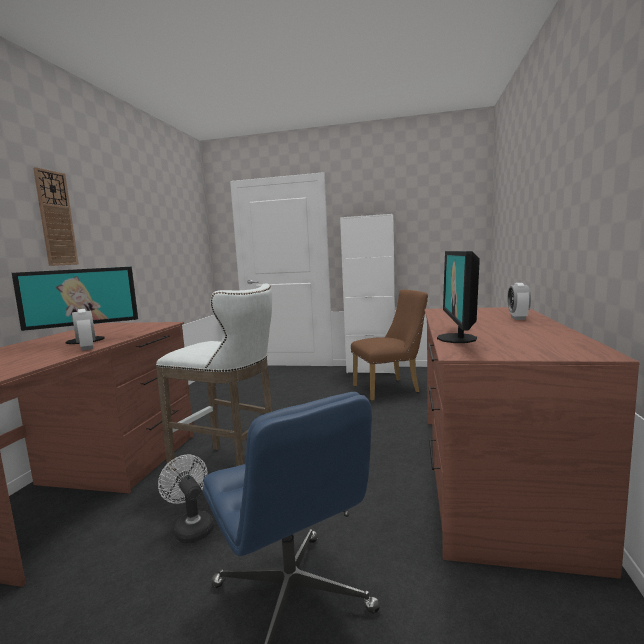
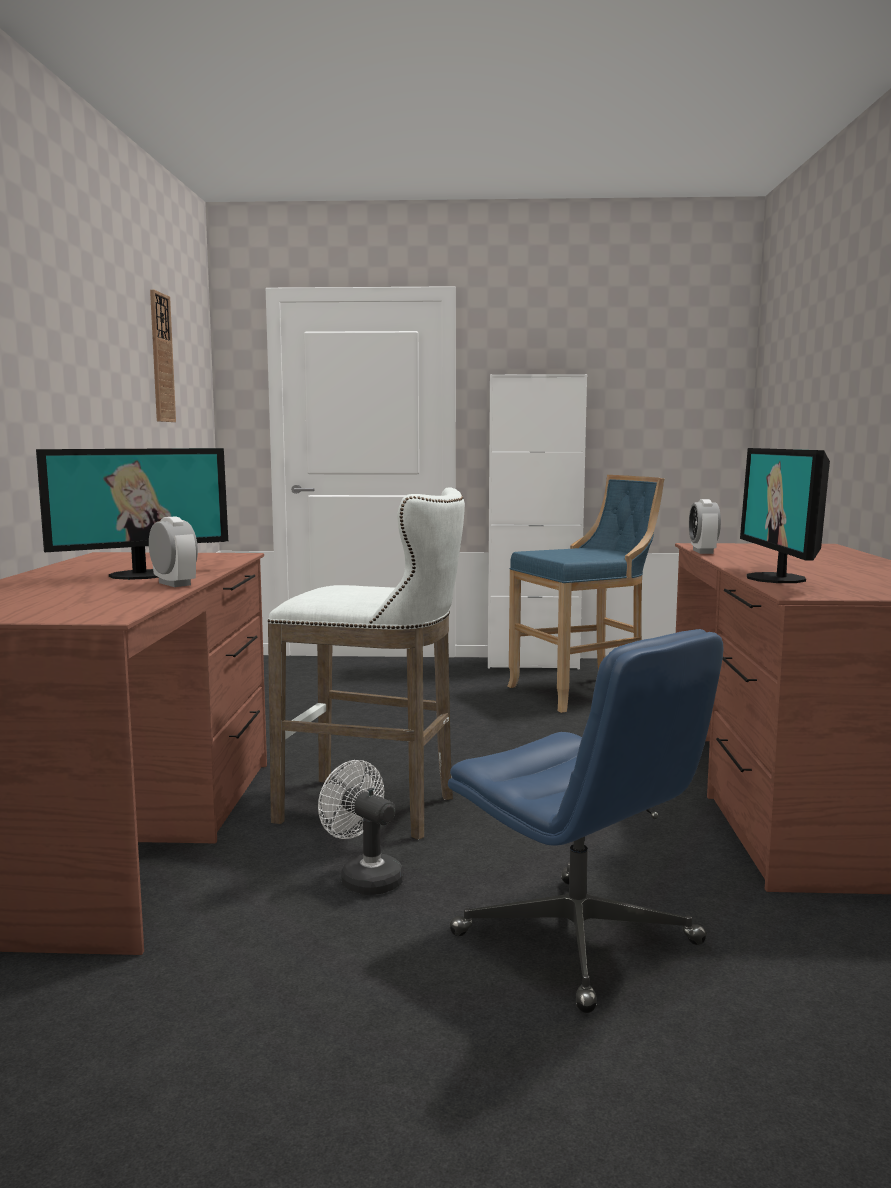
camera: 10 degrees left, 0 degrees up
wall clock [33,167,79,266] -> wall clock moved to [150,289,176,422]
brown chair [351,290,428,401] -> blue stool [507,475,664,713]
alarm clock [508,283,531,320] -> alarm clock moved to [689,499,721,554]

